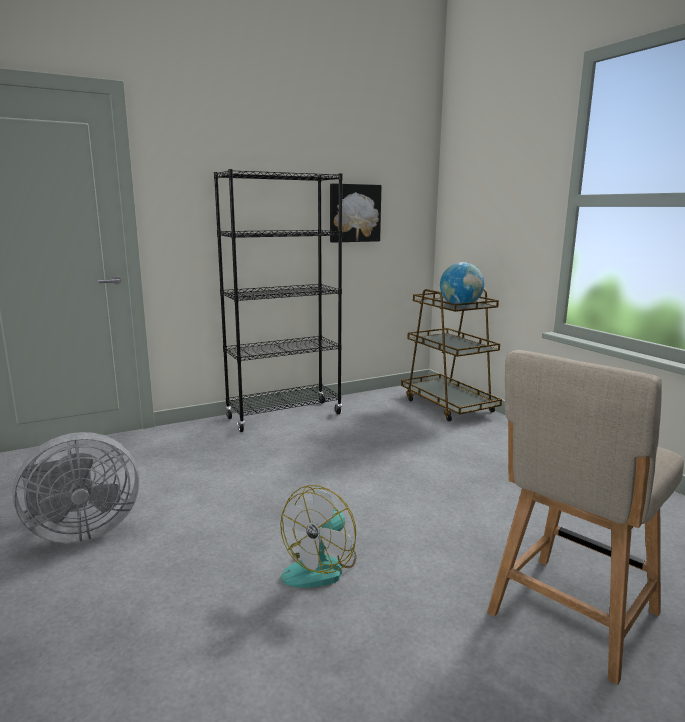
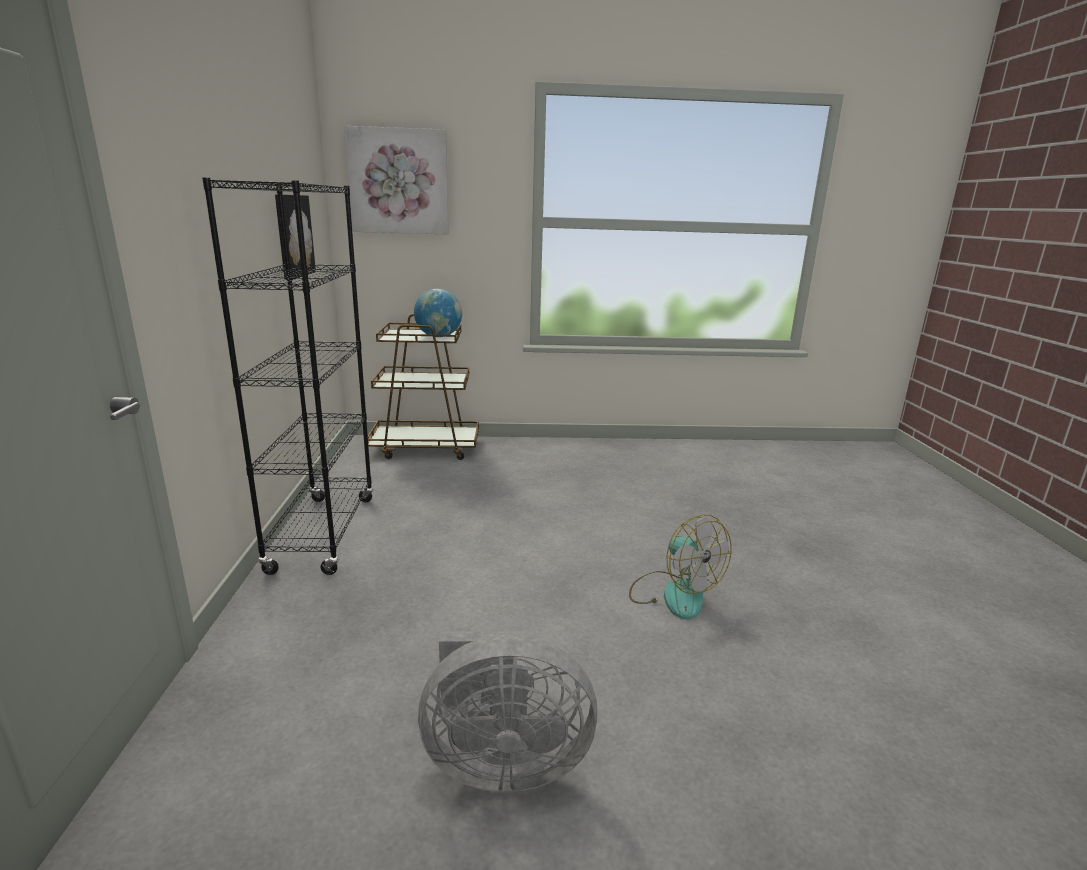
camera: 65 degrees left, 5 degrees up
grey fan [12,432,139,543] -> grey fan turned 90 degrees clockwise [418,631,597,792]
beige chair [487,350,684,685] -> none
none -> picture [344,126,449,234]

